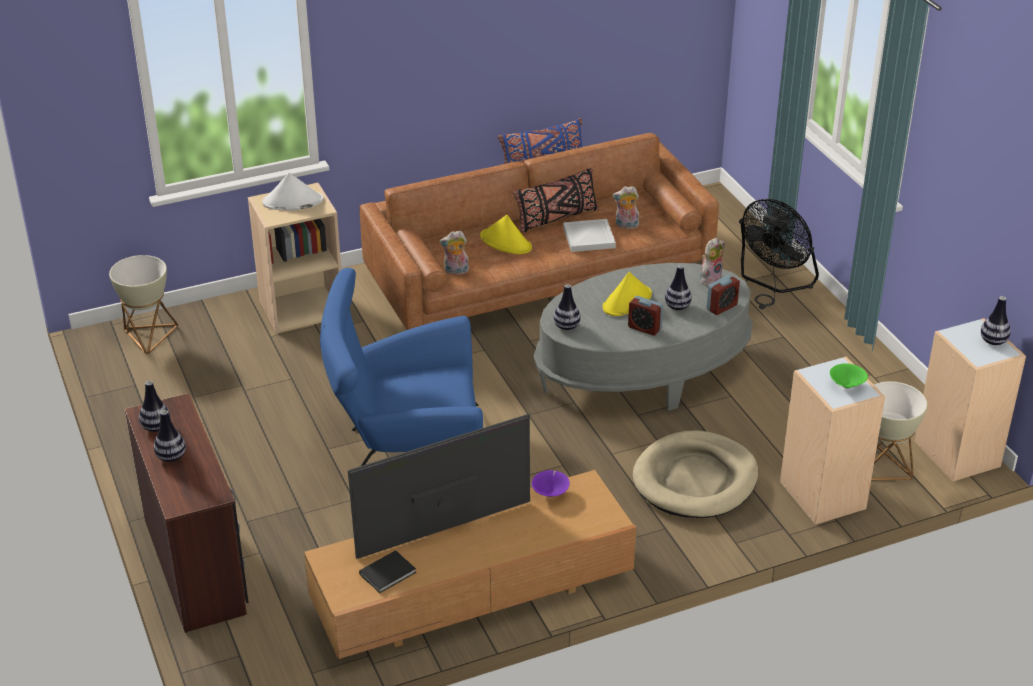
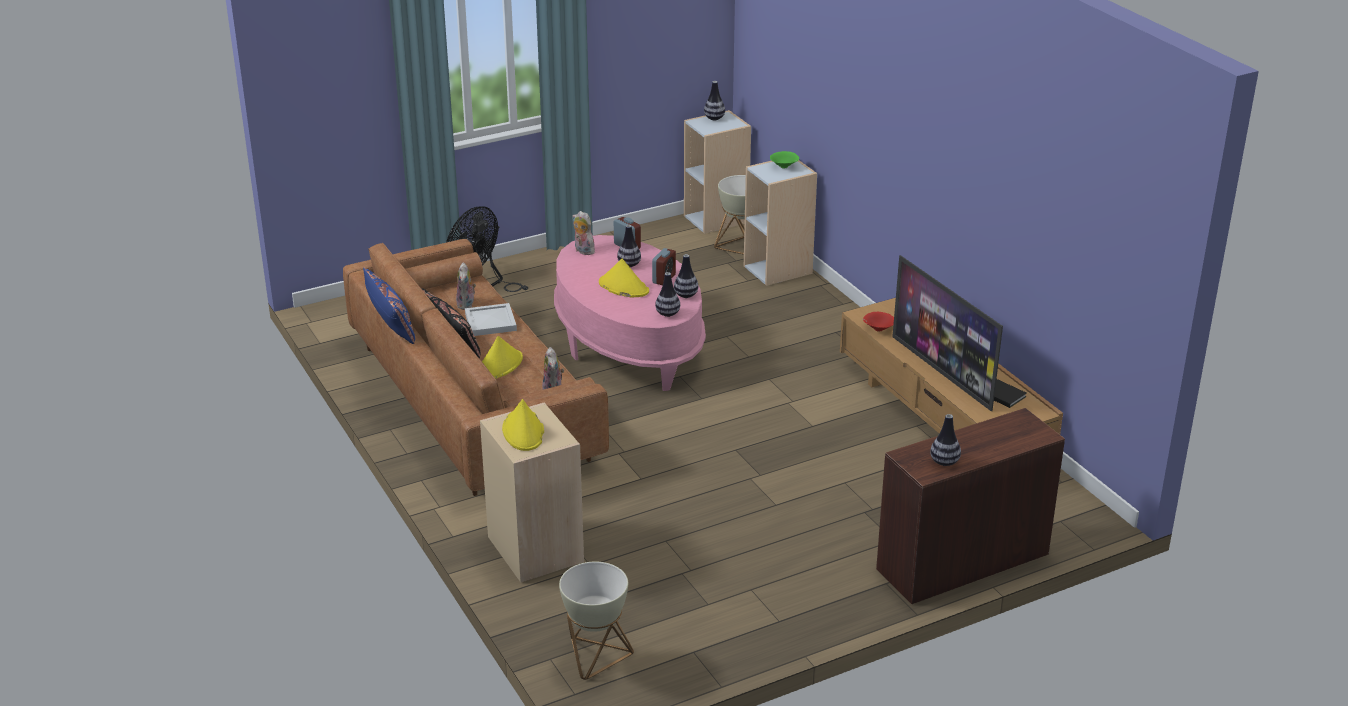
camera: 95 degrees left, 5 degrees down
vase [154,410,186,462] -> vase moved to [674,254,698,298]
white hat [262,173,324,211] -> yellow hat [502,399,544,451]
blue armchair [320,268,483,466] -> none
purple bowl [532,470,570,497] -> red bowl [863,312,894,332]
grey coffee table [534,263,753,411] -> pink coffee table [554,235,706,391]
beige dog bed [633,430,758,518] -> none

